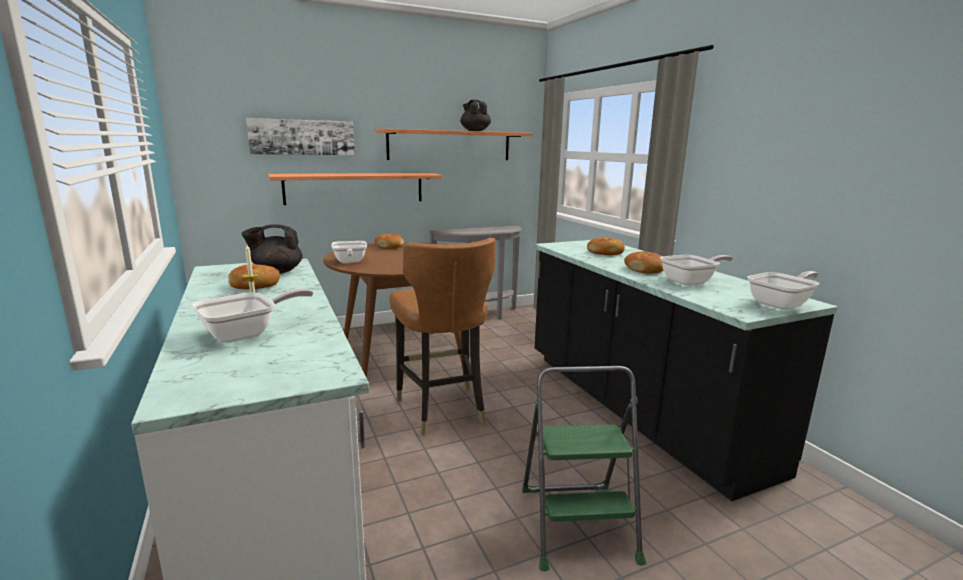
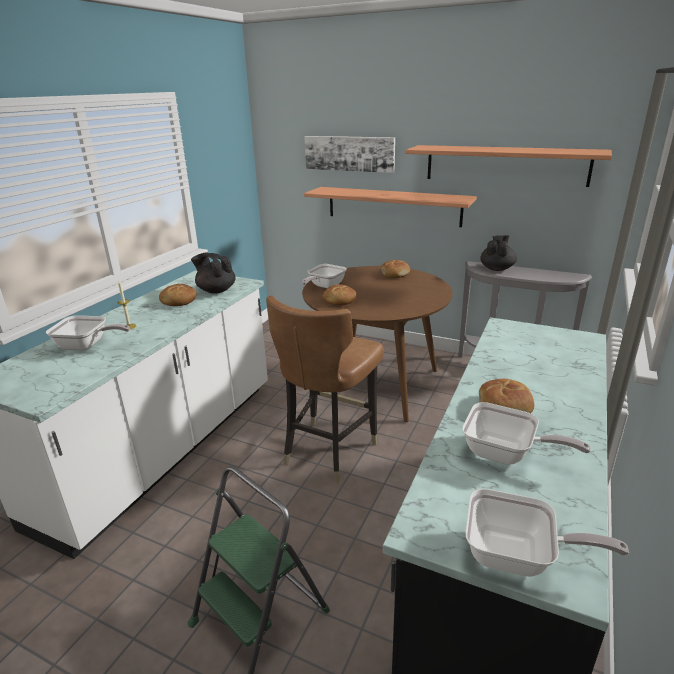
camera: 50 degrees right, 10 degrees up
black teapot [460,100,491,131] -> black teapot moved to [480,235,517,271]
bread [587,237,625,255] -> bread moved to [323,284,356,305]

